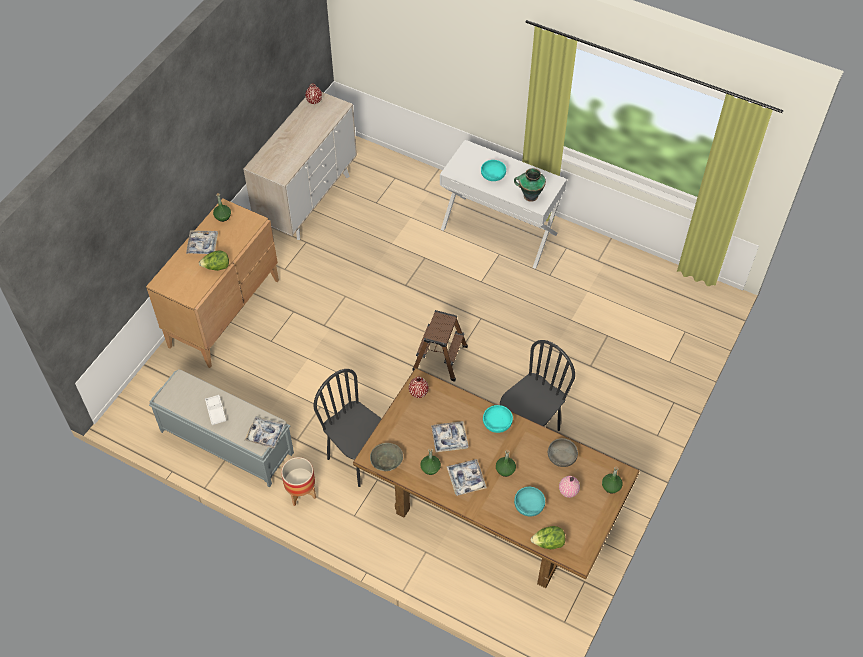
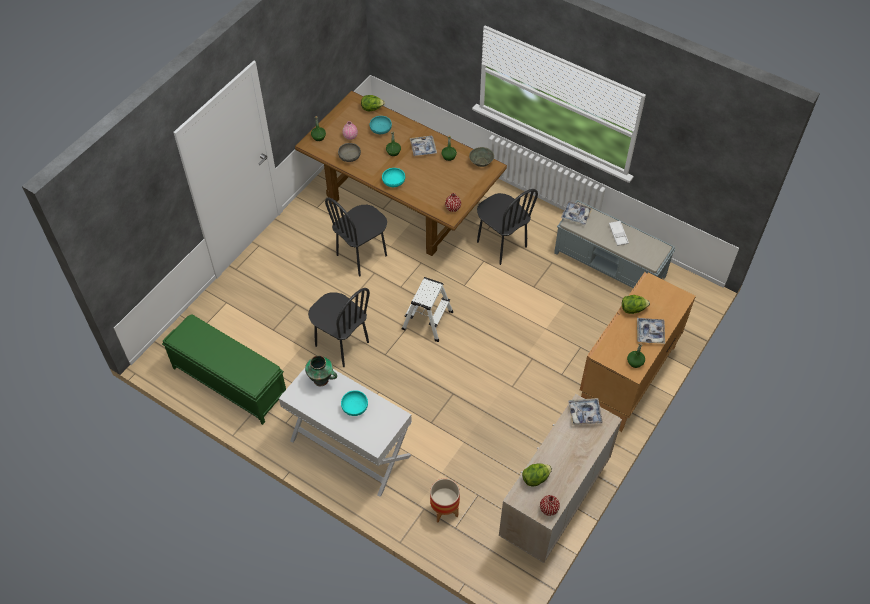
camera: 175 degrees left, 0 degrees up
planter [281,457,316,506] -> planter moved to [430,479,460,523]
brown step ladder [412,310,468,382] -> white step ladder [402,277,453,342]
tray [431,421,469,452] -> tray moved to [568,398,603,425]
none -> green bench [162,314,286,425]
none -> black chair [308,288,370,367]
none -> lettuce [522,463,552,486]

